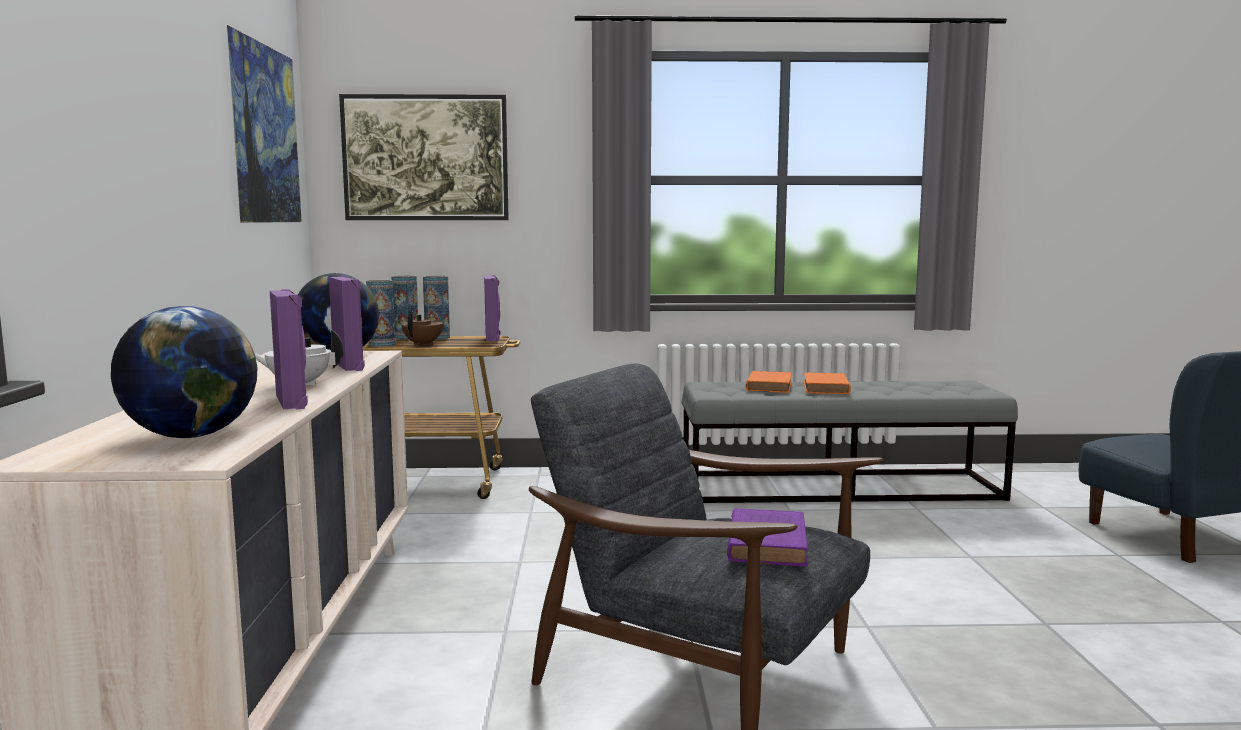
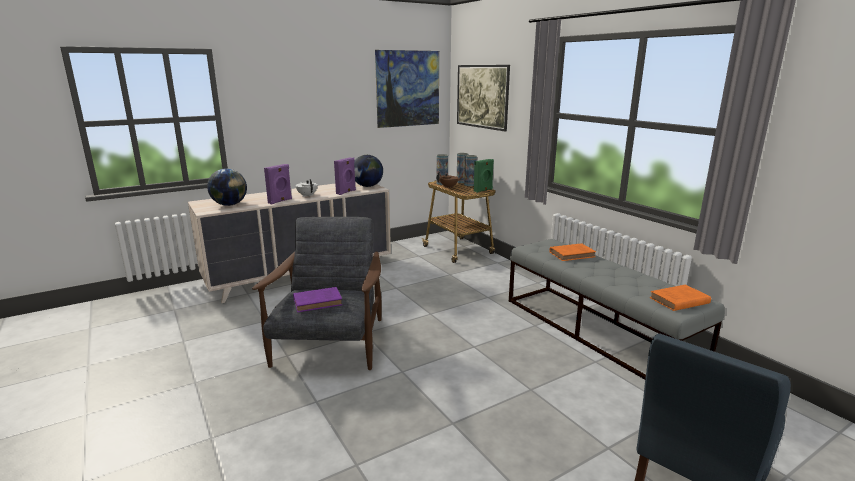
camera: 60 degrees right, 10 degrees up
purple speaker [484,275,500,342] -> green speaker [474,159,494,193]
orange book [804,372,851,394] -> orange book moved to [650,285,711,311]

